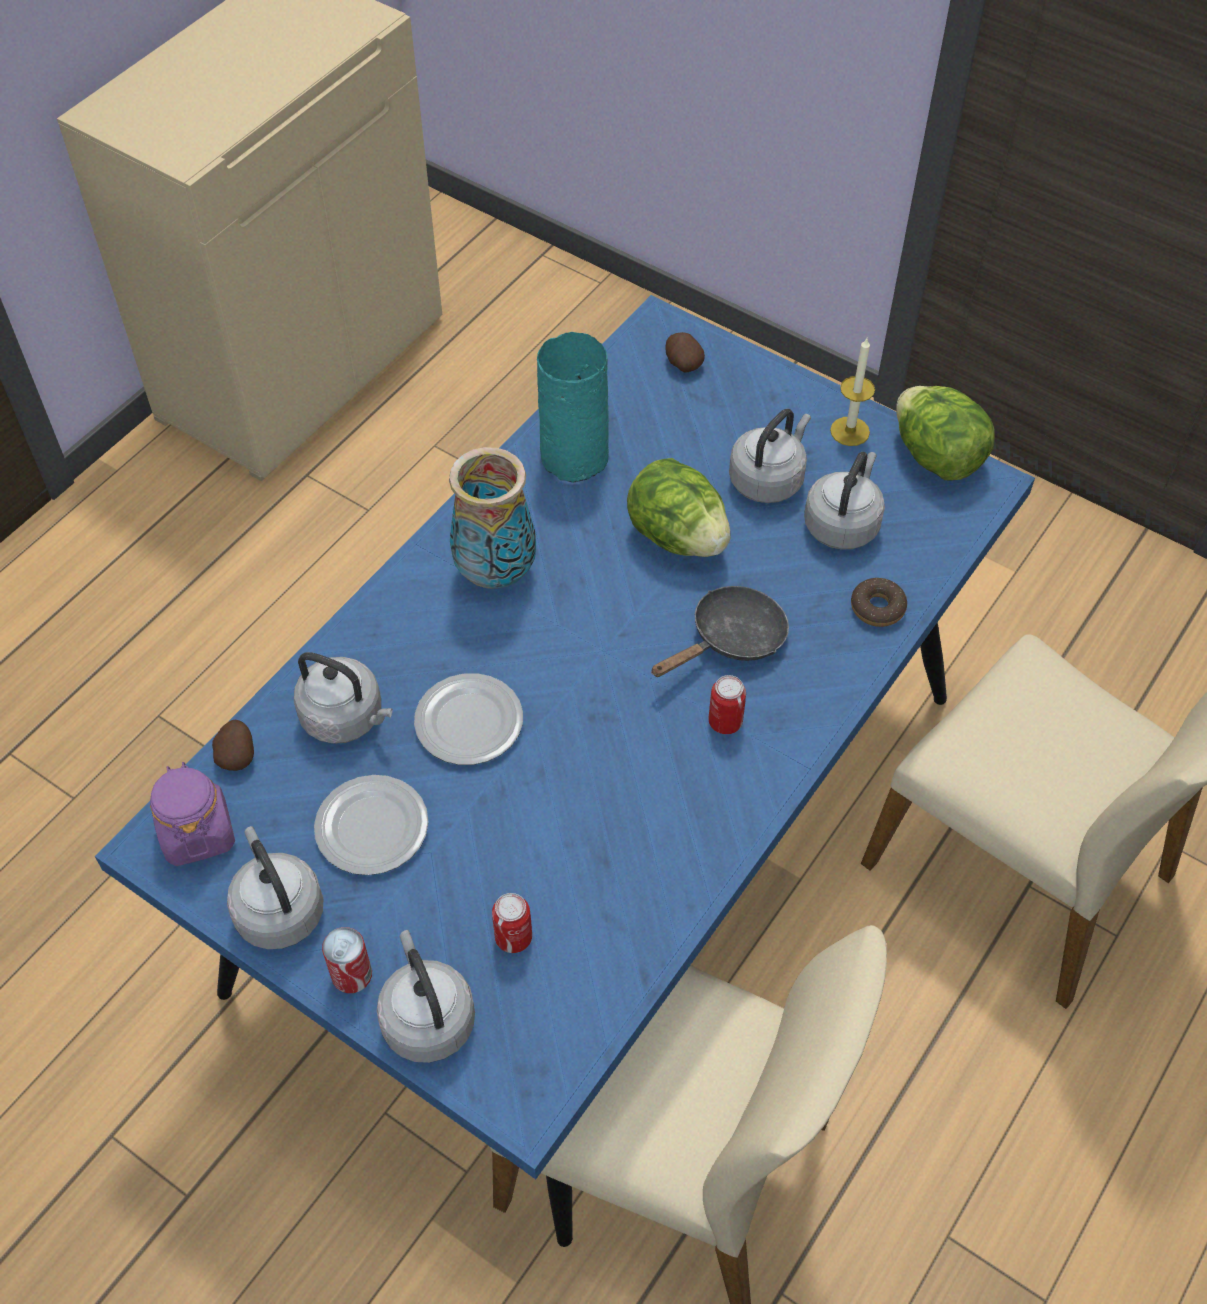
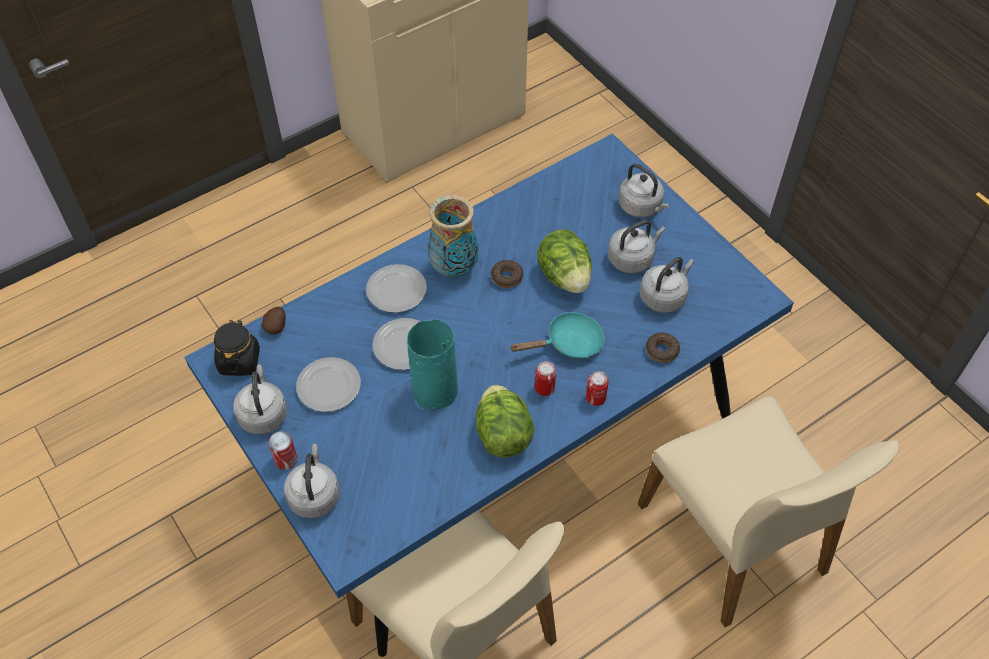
camera: 20 degrees right, 0 degrees up
purple jar [150,762,235,866] -> black jar [214,320,260,376]
grey kettle [294,652,393,744] -> grey kettle moved to [618,164,670,218]
can [492,893,532,953] -> can moved to [586,371,609,406]
turquoise vase [537,332,609,483] -> turquoise vase moved to [407,319,458,410]
black frying pan [651,586,789,677] -> turquoise frying pan [511,312,605,359]
potato [665,332,705,373] -> none
candle [830,338,875,446] -> none
lettuce [896,386,995,480] -> lettuce moved to [476,385,534,458]
none -> plate [366,264,427,313]
none -> donut [491,260,523,288]

